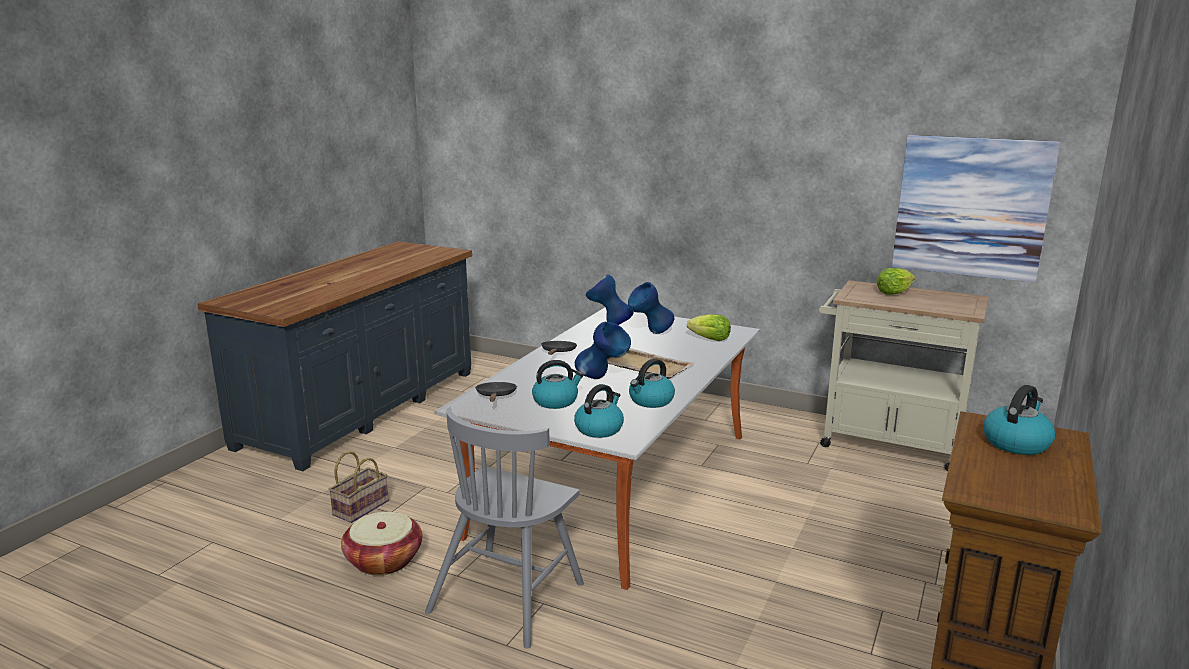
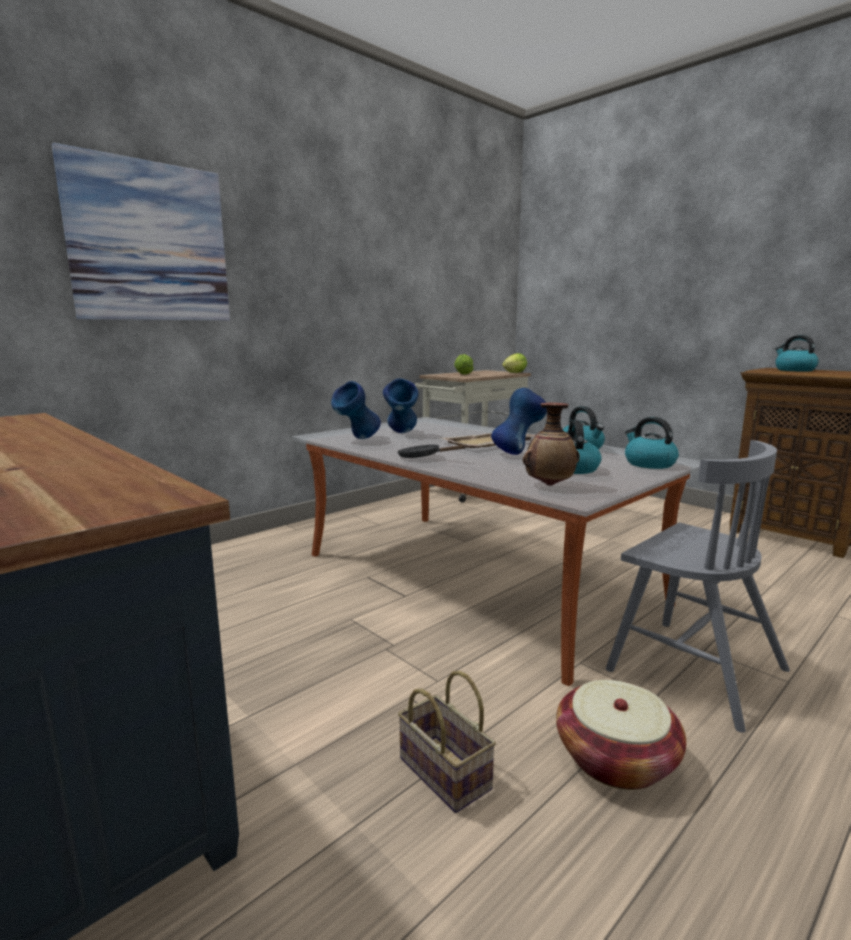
camera: 70 degrees left, 5 degrees down
black frying pan [475,382,517,402] -> vase [523,403,580,486]
lettuce [687,314,731,341] -> lettuce moved to [502,353,527,373]
picture [892,135,1060,283] -> picture moved to [52,143,230,321]

